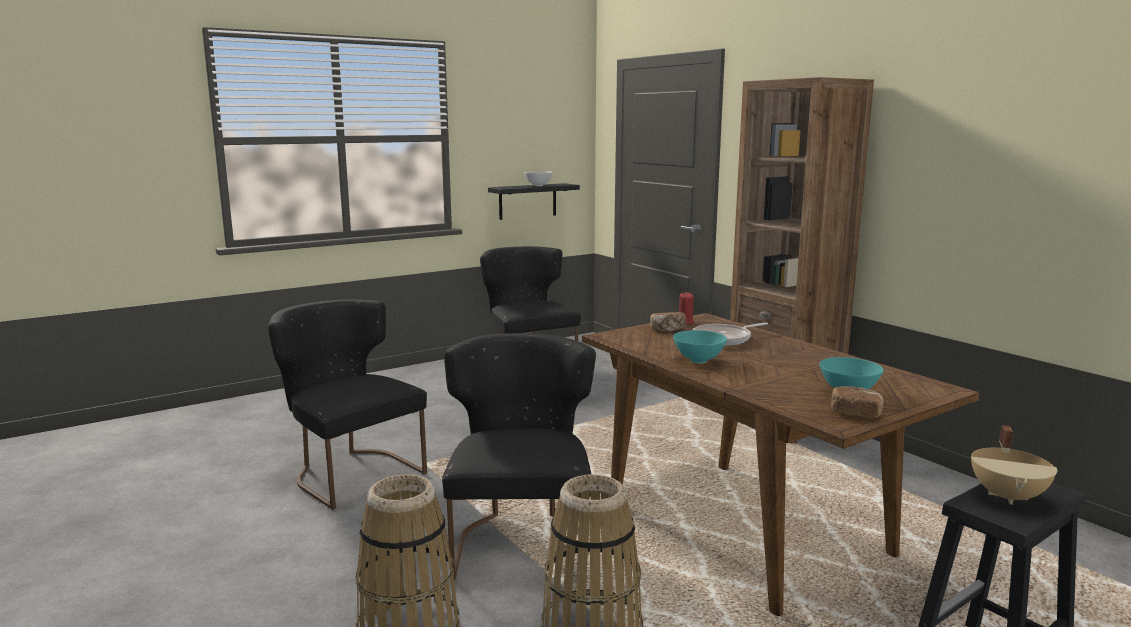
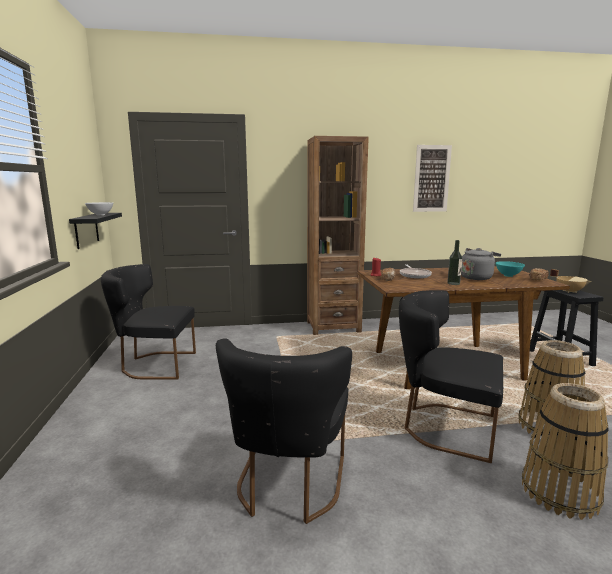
camera: 65 degrees left, 0 degrees up
black chair [268,299,427,510] -> black chair turned 60 degrees counterclockwise [216,339,352,524]
turquoise bowl [673,330,727,363] -> bottle [447,240,462,285]
none -> picture [413,145,452,212]
none -> grey kettle [461,248,501,280]

